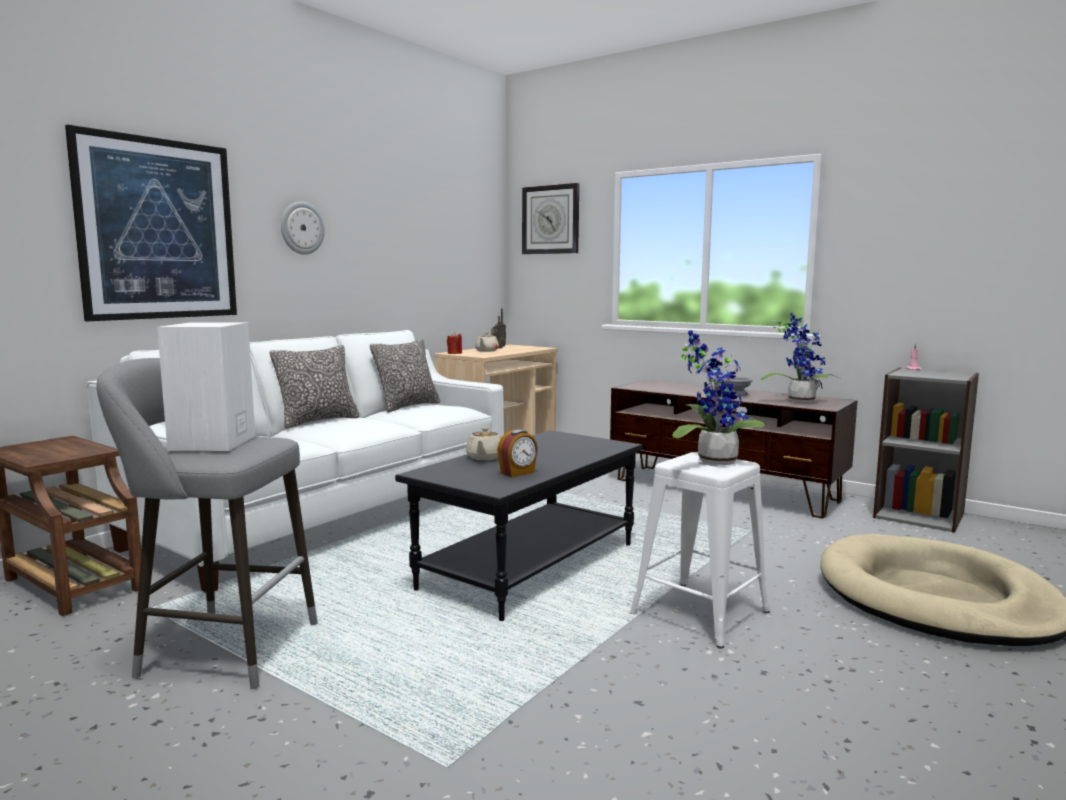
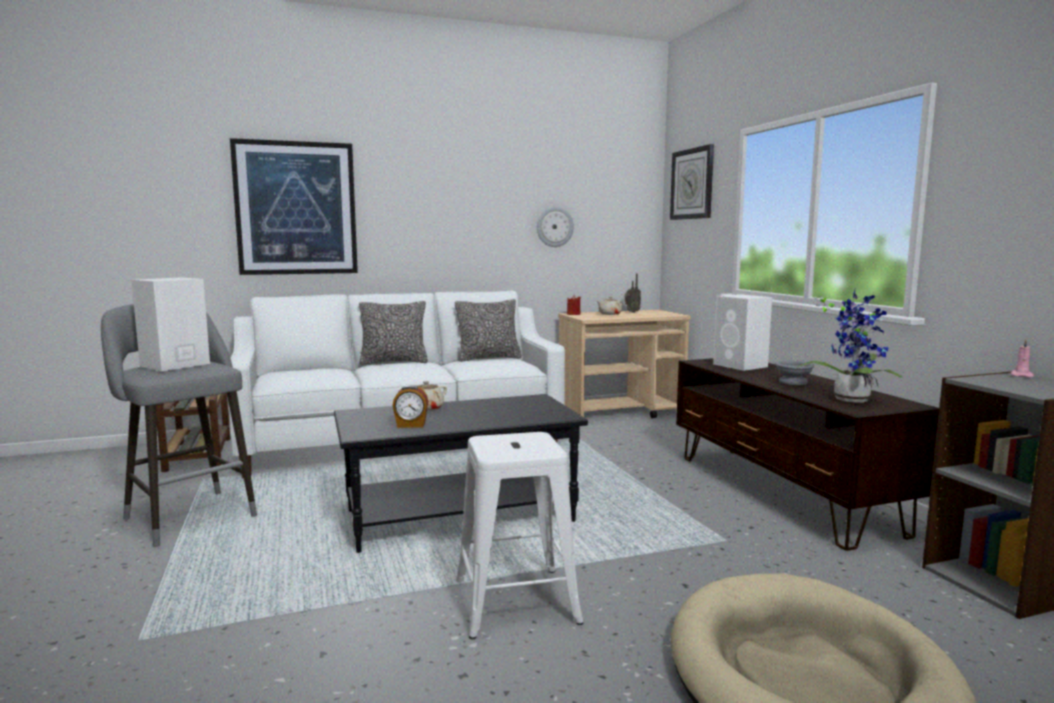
camera: 35 degrees right, 0 degrees up
wall clock [281,202,325,255] -> wall clock moved to [537,207,574,247]
potted plant [672,330,766,465] -> none
none -> white speaker [713,294,772,371]

